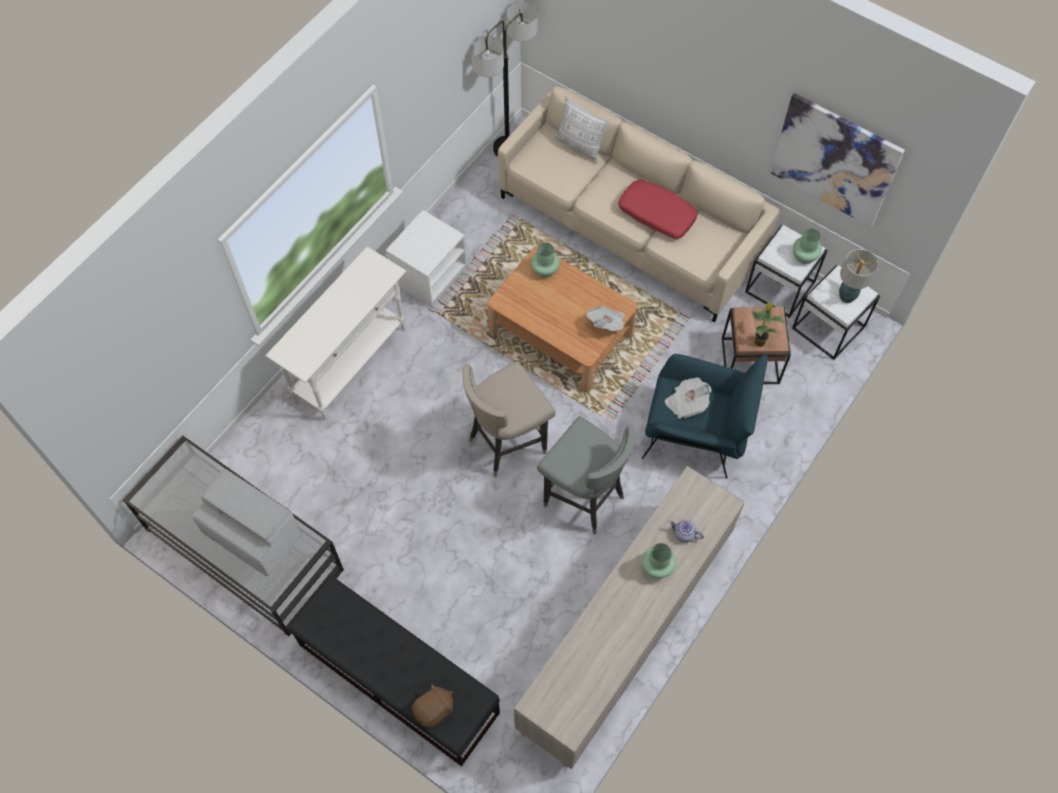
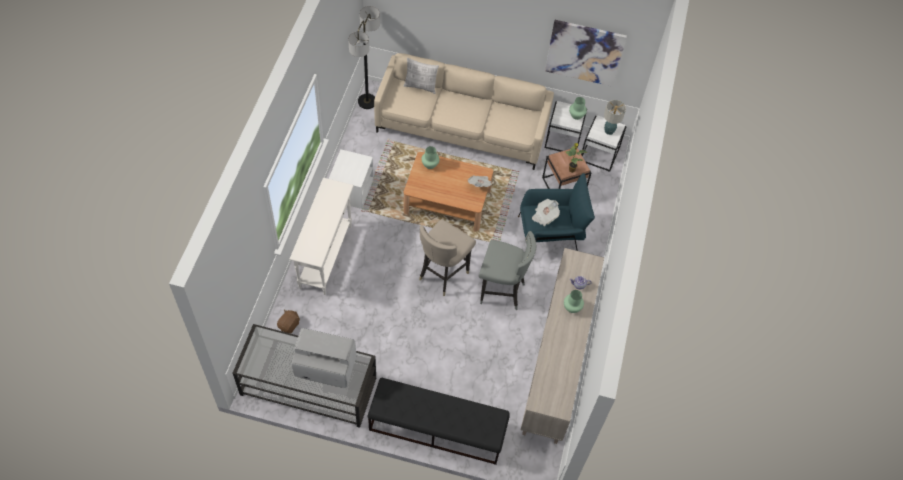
camera: 25 degrees left, 5 degrees down
brown plush toy [412,683,453,727] -> brown plush toy moved to [277,310,300,333]
red pillow [618,180,698,238] -> none

